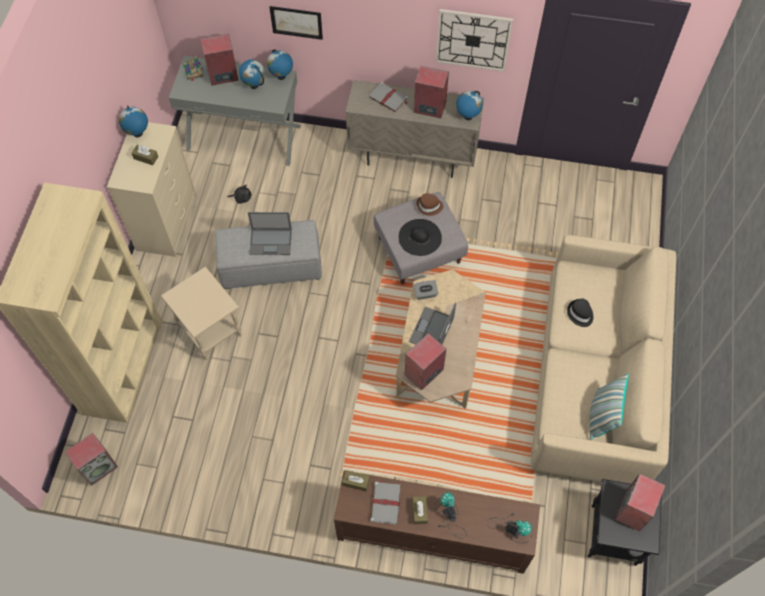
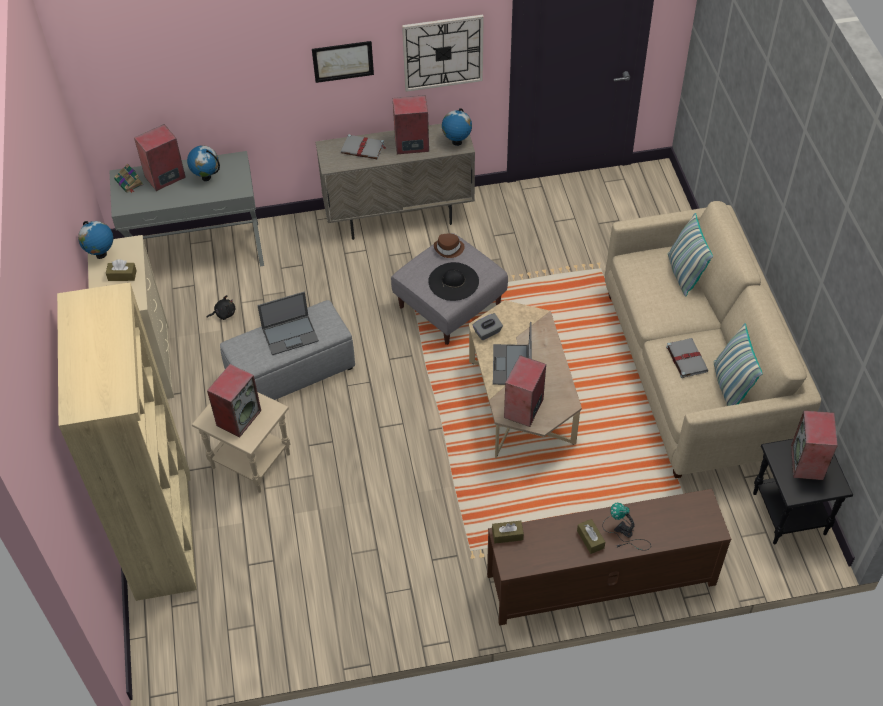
camera: 20 degrees left, 10 degrees down
speaker [65,433,118,486] -> speaker moved to [207,364,261,437]
globe [267,49,293,80] -> none
picture [269,6,323,40] -> picture moved to [312,41,374,83]
grey book [371,480,401,525] -> grey book moved to [666,338,708,378]
table lamp [487,513,533,543] -> none
black hat [567,299,593,327] -> none
none -> pillow [668,213,713,296]

